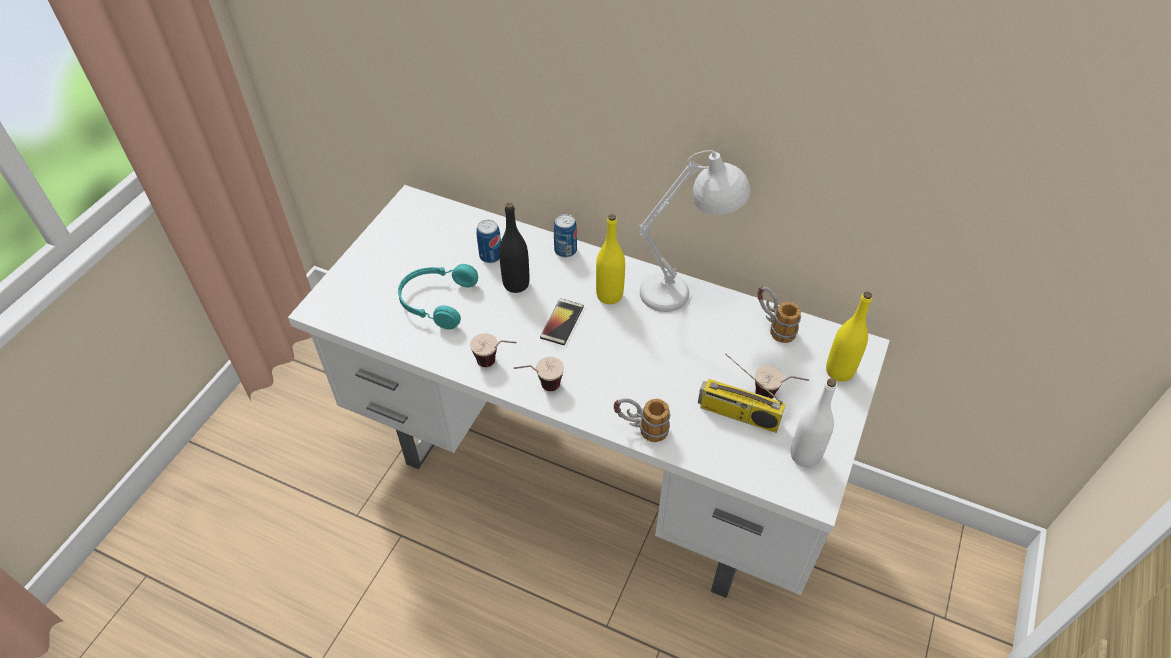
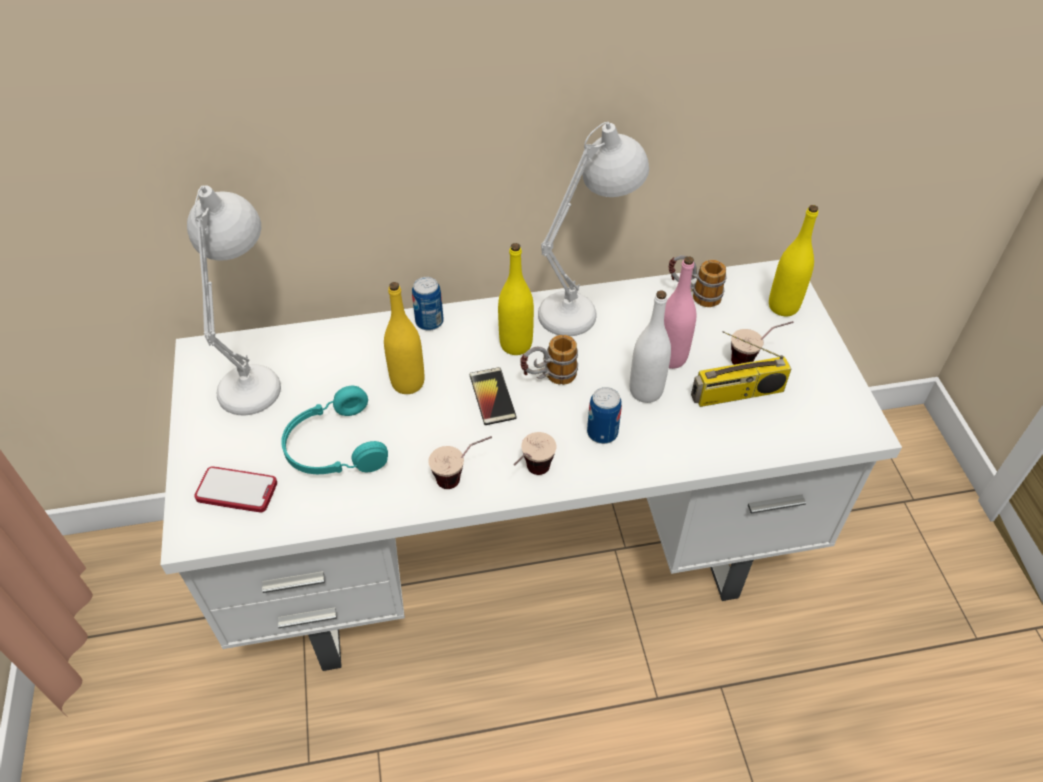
camera: 35 degrees left, 0 degrees up
can [477,220,501,263] -> can moved to [587,387,622,444]
black bottle [499,203,529,293] -> yellow bottle [384,282,424,394]
mug [614,398,670,442] -> mug moved to [520,335,578,385]
white bottle [791,379,837,468] -> white bottle moved to [630,290,671,403]
none -> white table lamp [187,186,281,416]
none -> phone [194,466,277,512]
none -> pink bottle [664,256,696,369]

